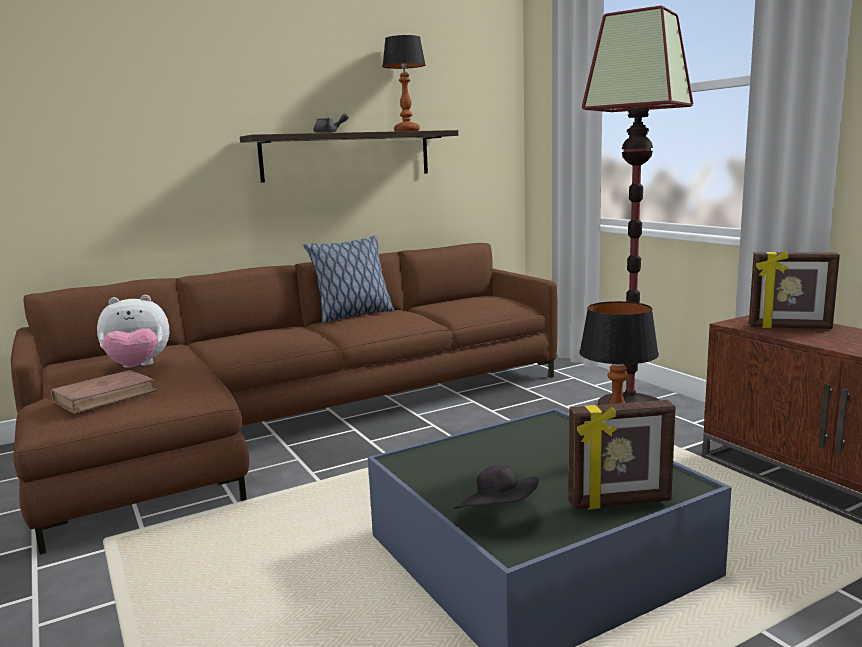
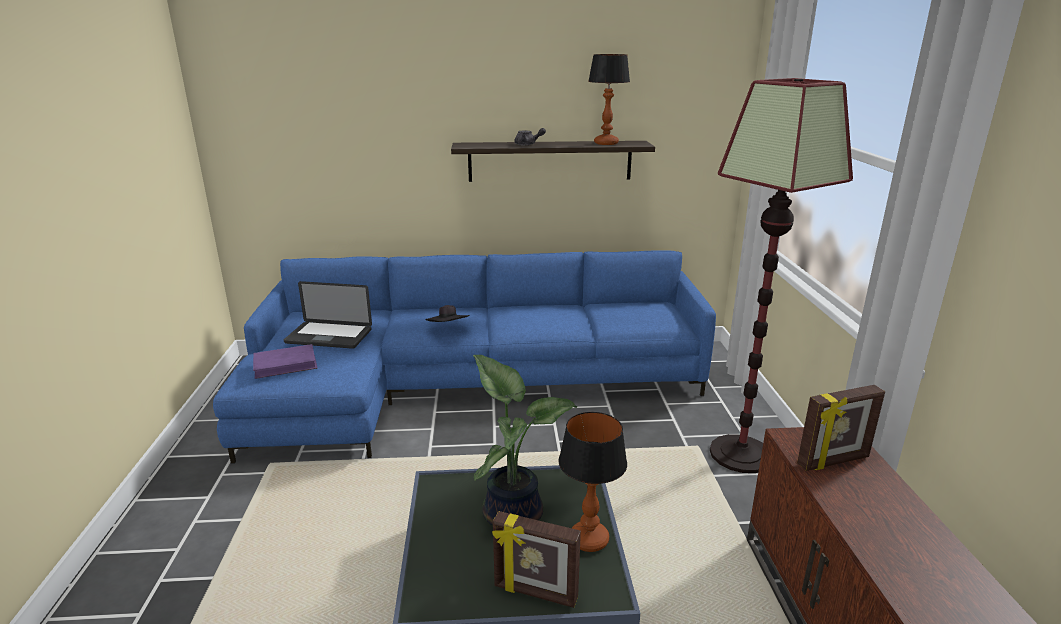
camera: 25 degrees right, 10 degrees up
brown sofa [11,243,558,555] -> blue sofa [213,250,716,464]
brown book [51,370,157,414] -> purple book [253,344,318,379]
plush toy [97,295,169,368] -> laptop [284,281,372,349]
pillow [303,235,394,324] -> none
black hat [454,465,539,509] -> black hat moved to [426,305,470,322]
picture frame [749,251,840,329] -> picture frame turned 60 degrees counterclockwise [797,385,885,471]
none -> potted plant [473,355,578,526]

